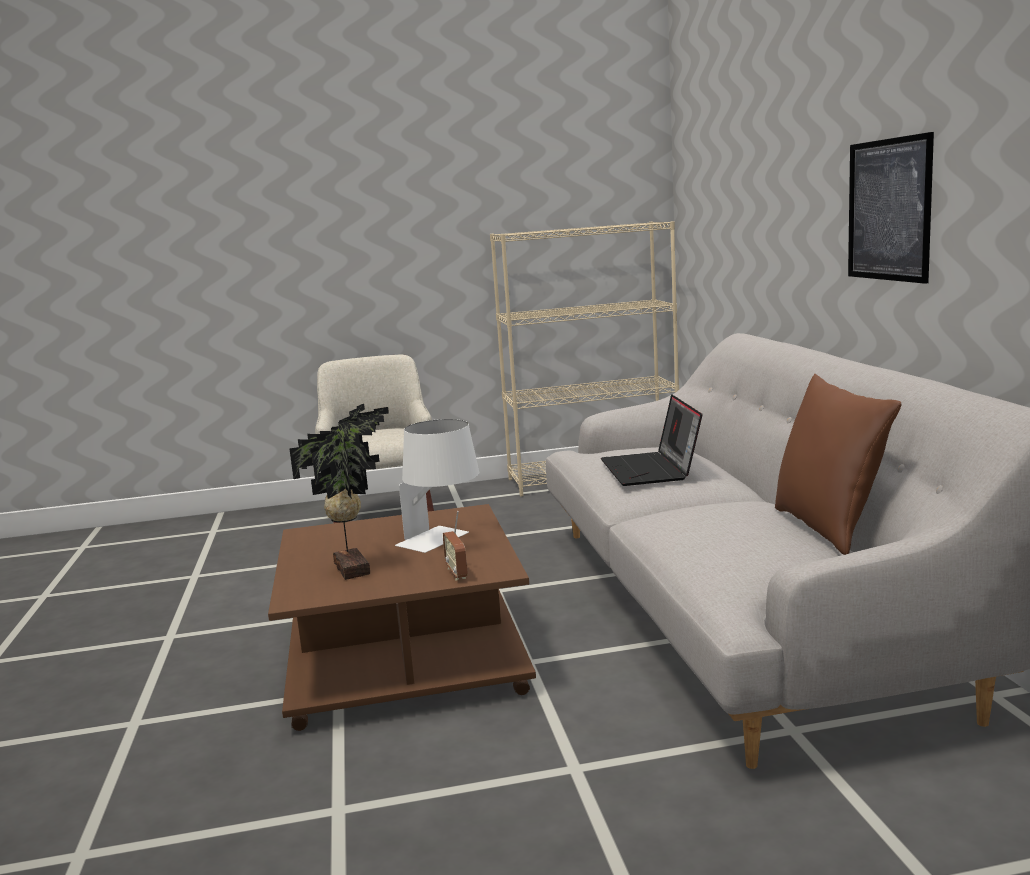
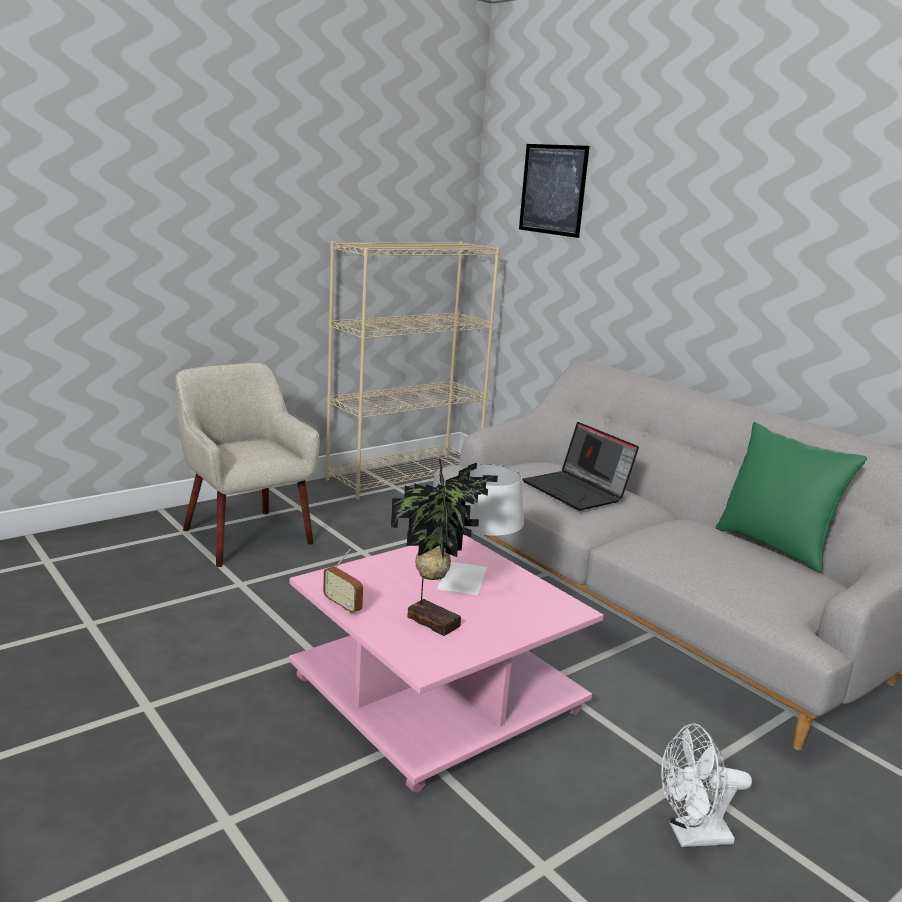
camera: 30 degrees left, 5 degrees up
brown coffee table [268,504,536,731] -> pink coffee table [289,535,604,793]
radio [443,511,468,580] -> radio moved to [323,549,363,614]
brown pillow [775,374,901,555] -> green pillow [715,422,867,573]
picture [848,132,934,284] -> picture moved to [519,144,590,238]
none -> white fan [661,723,752,847]

